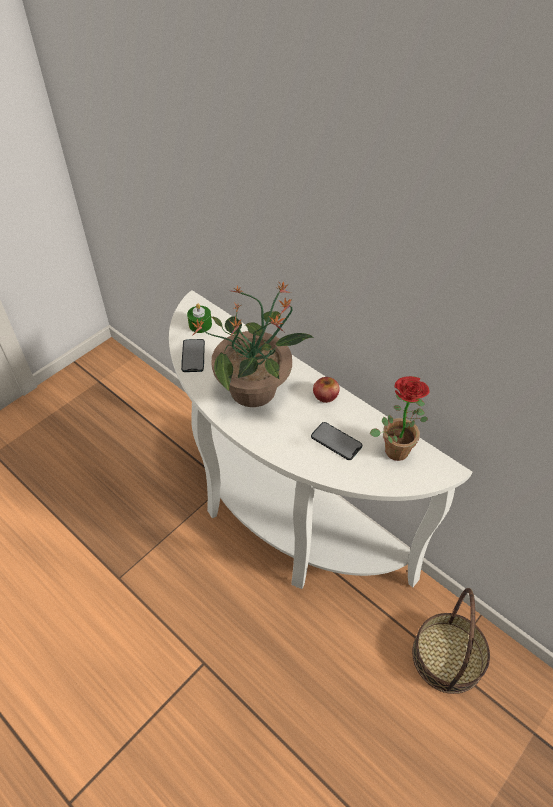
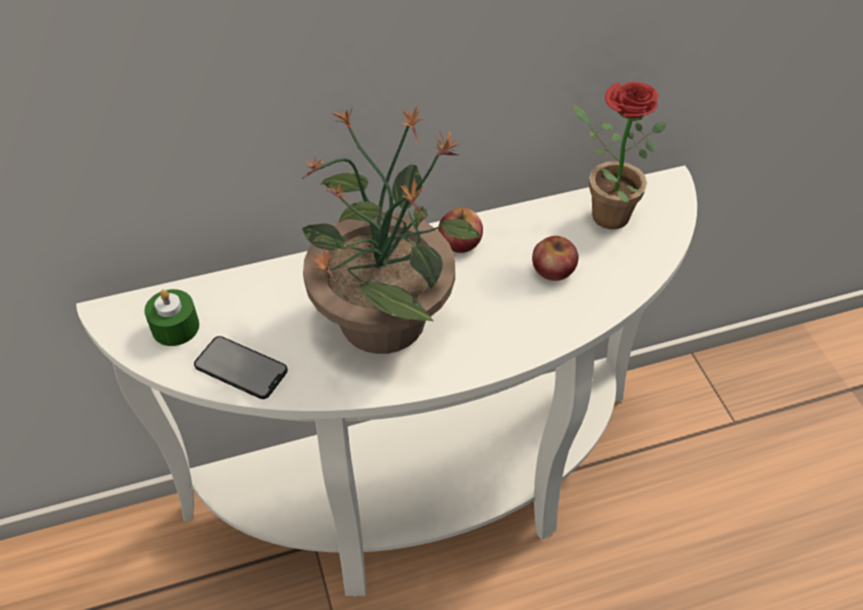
camera: 60 degrees left, 0 degrees up
phone [311,422,362,460] -> apple [532,236,578,281]
basket [412,588,490,694] -> none

